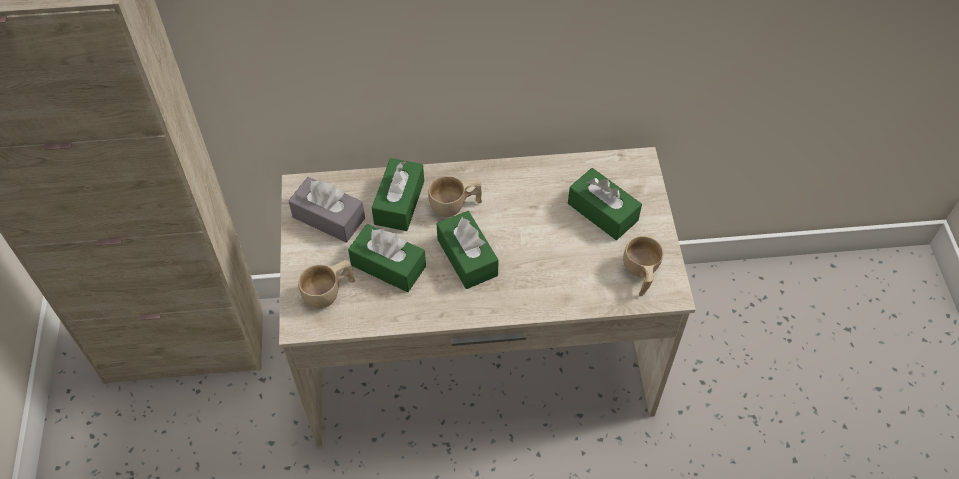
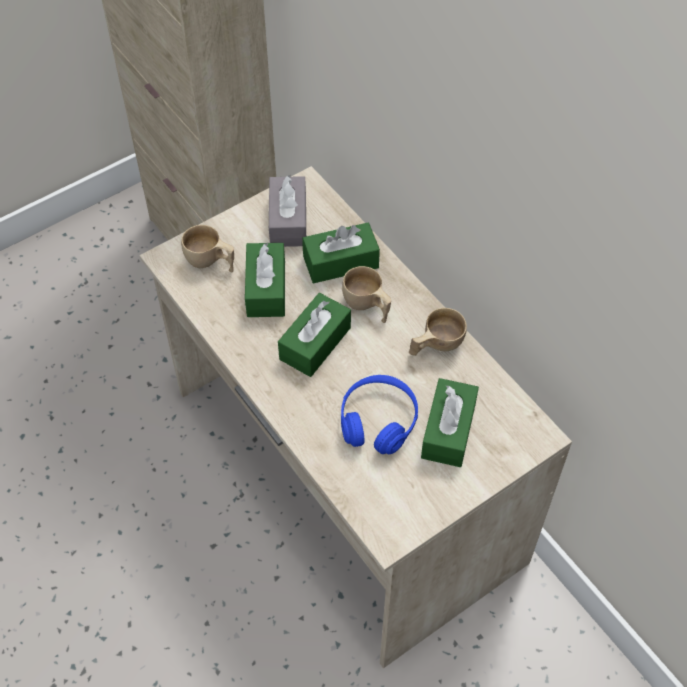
camera: 60 degrees right, 0 degrees up
beige cup [623,236,664,296] -> beige cup moved to [409,308,467,356]
none -> blue headphones [341,375,418,454]

